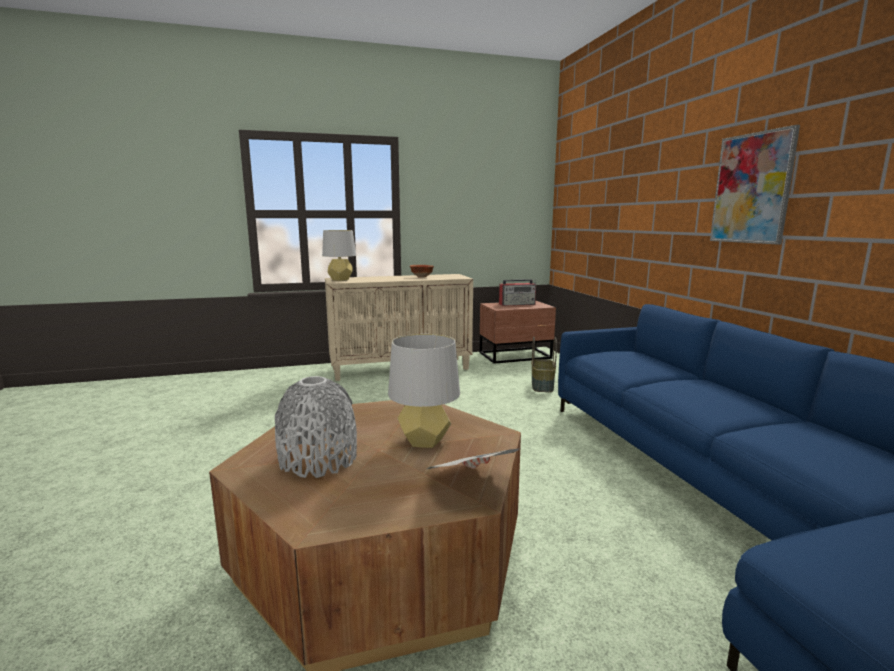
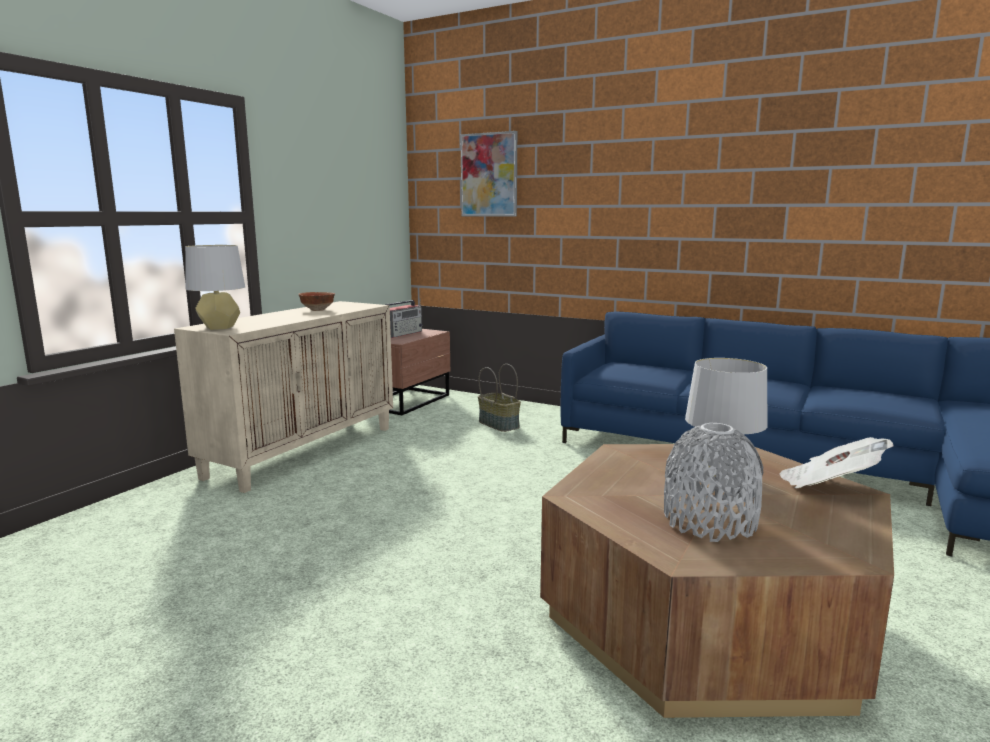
camera: 45 degrees left, 0 degrees up
picture [710,125,800,244] -> picture moved to [461,131,517,217]

